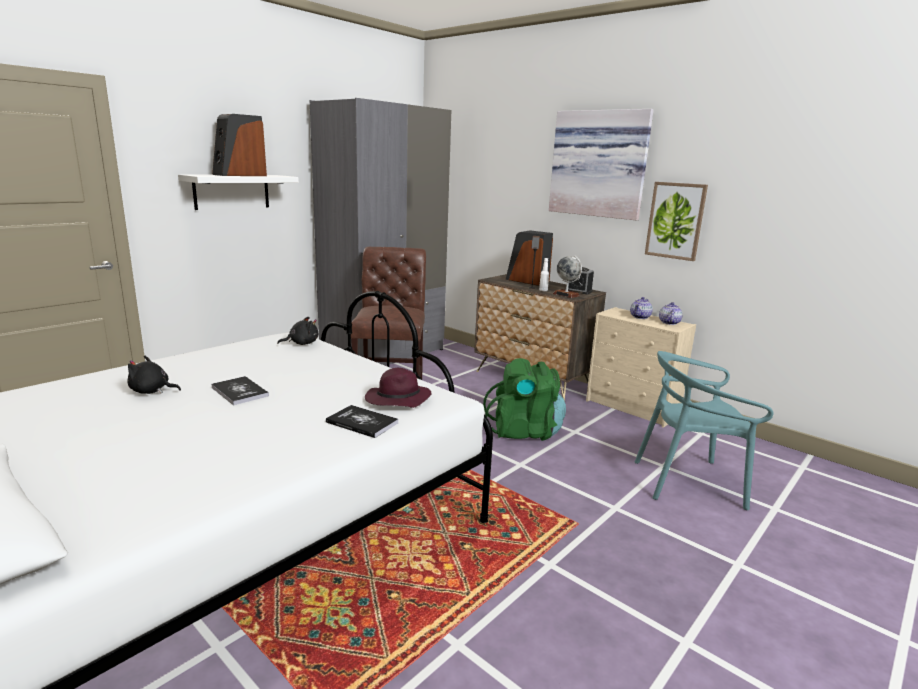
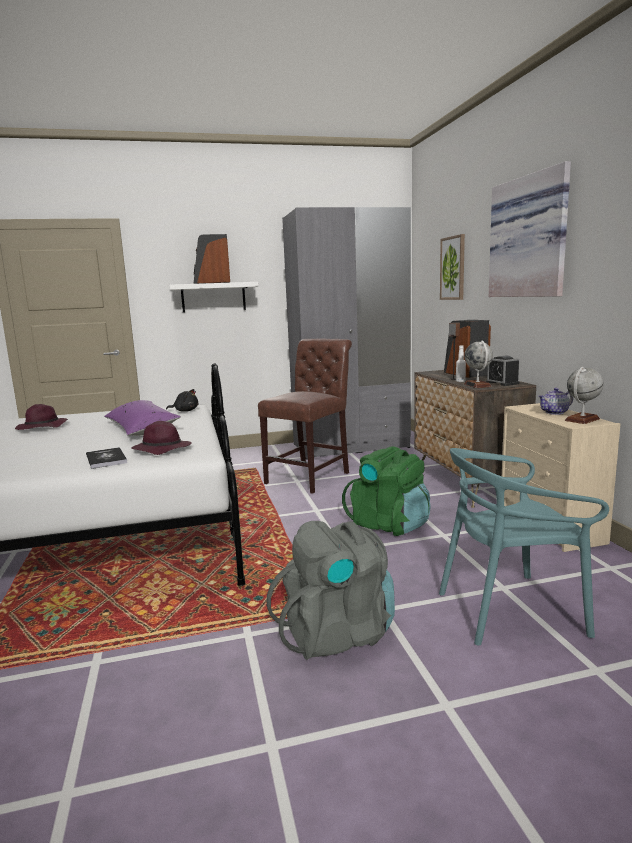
camera: 35 degrees right, 5 degrees down
black plush toy [127,355,181,394] -> purple hat [15,404,68,430]
book [211,376,269,405] -> none
turquoise chair [635,351,773,510] -> turquoise chair turned 45 degrees counterclockwise [439,448,609,645]
picture [645,182,708,261] -> picture moved to [440,234,465,300]
teapot [659,302,683,325] -> globe [564,367,604,424]
none -> purple pillow [104,400,181,436]
none -> grey backpack [267,521,395,660]

